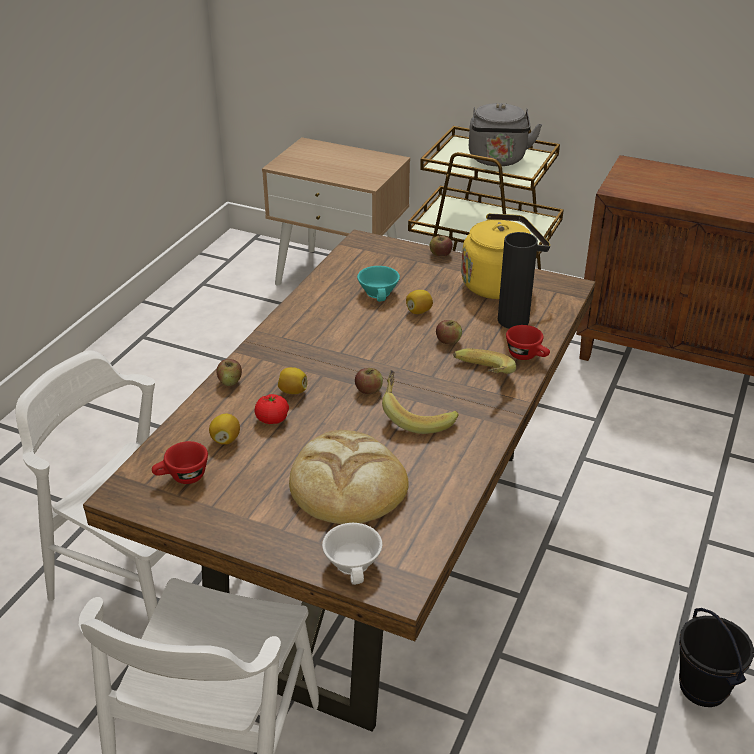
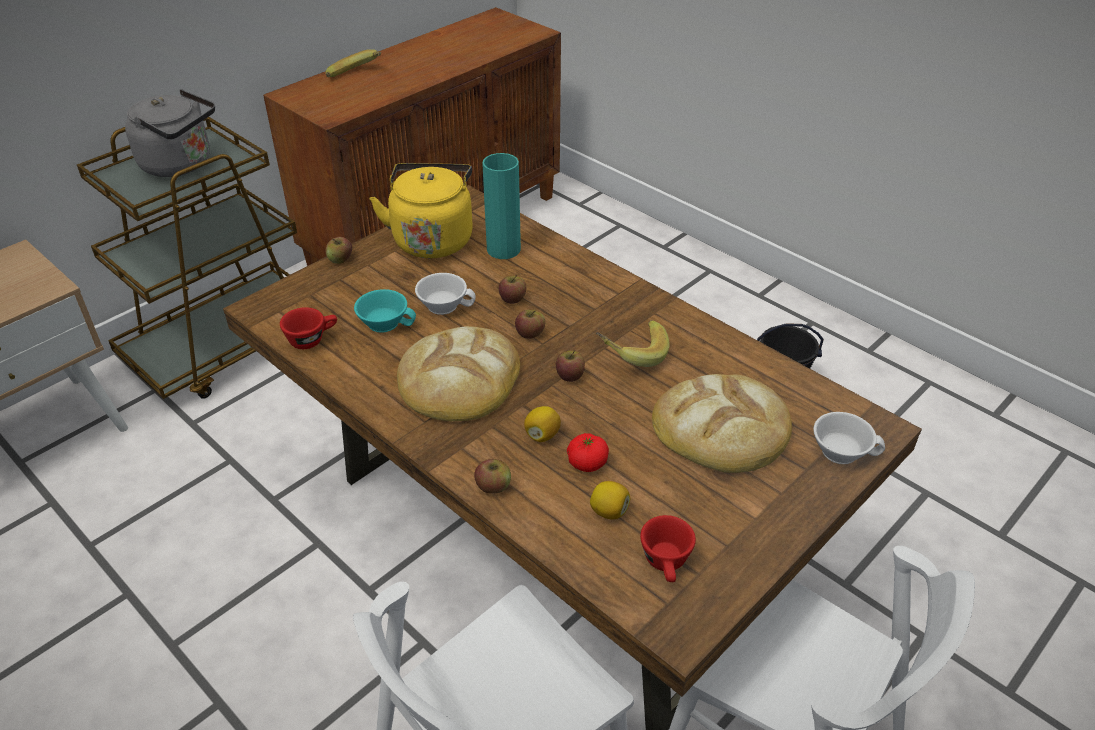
camera: 70 degrees left, 5 degrees up
lemon [406,290,433,314] -> white cup [415,273,476,315]
banana [453,348,516,374] -> banana moved to [326,49,381,77]
black vase [498,232,538,329] -> turquoise vase [482,153,521,259]
red cup [506,325,550,360] -> red cup moved to [280,307,337,349]
none -> bread [397,326,520,422]
none -> apple [515,309,545,339]

